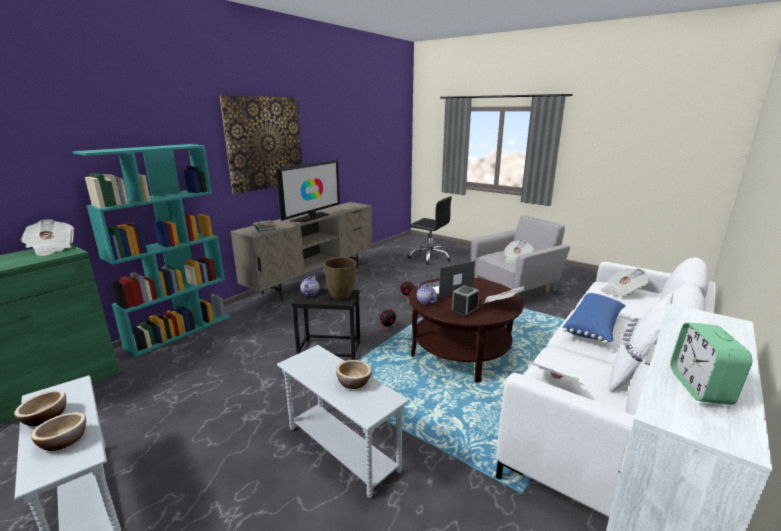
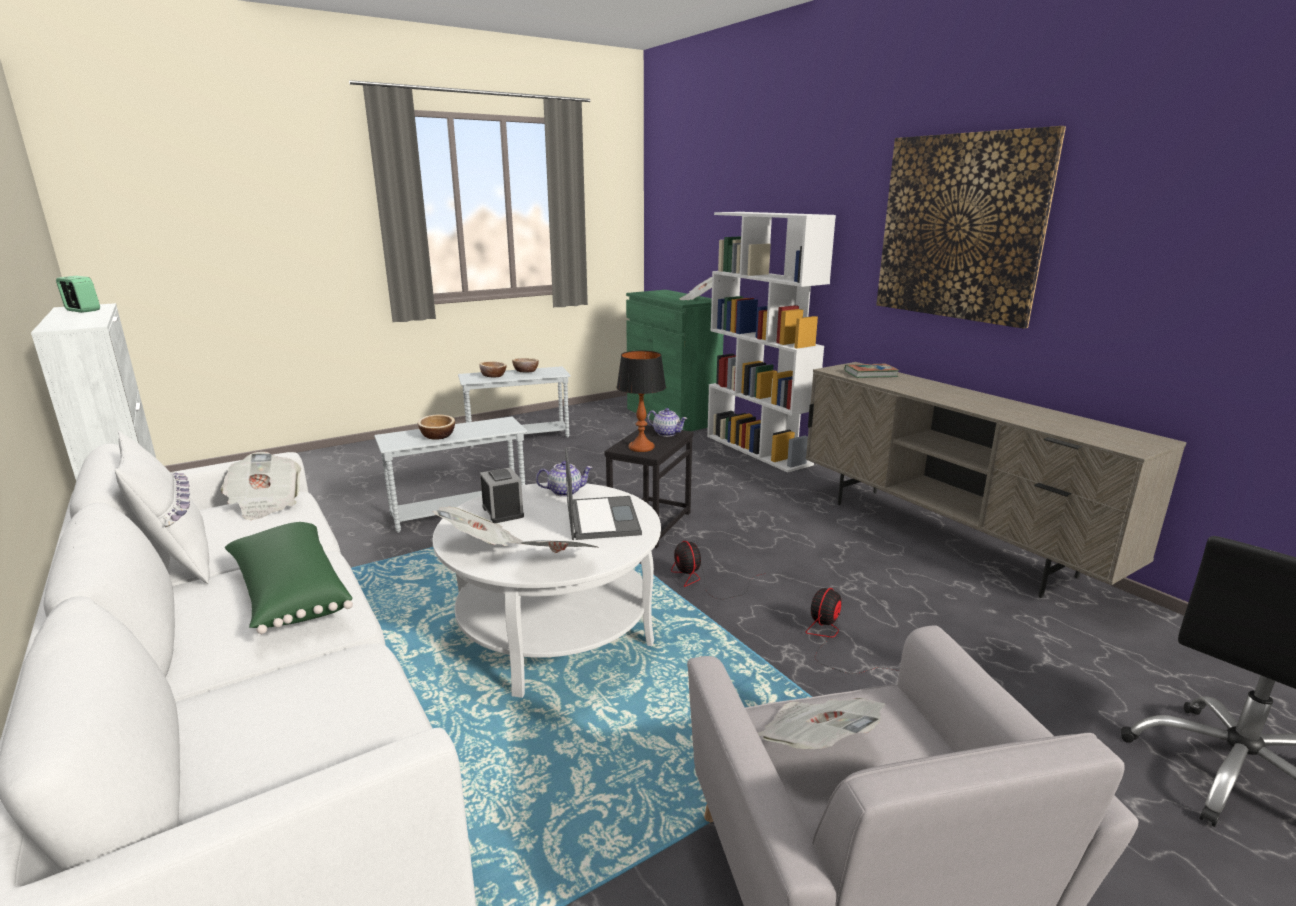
camera: 110 degrees right, 0 degrees up
turquoise bookcase [72,144,230,357] -> white bookcase [707,212,836,473]
television [276,160,340,222] -> none
brown vase [324,257,356,300] -> table lamp [617,351,666,452]
brown coffee table [409,278,524,383] -> white coffee table [432,483,661,698]
blue pillow [563,293,626,344] -> green pillow [225,522,353,634]
newspaper [601,268,649,297] -> newspaper moved to [511,540,597,553]

